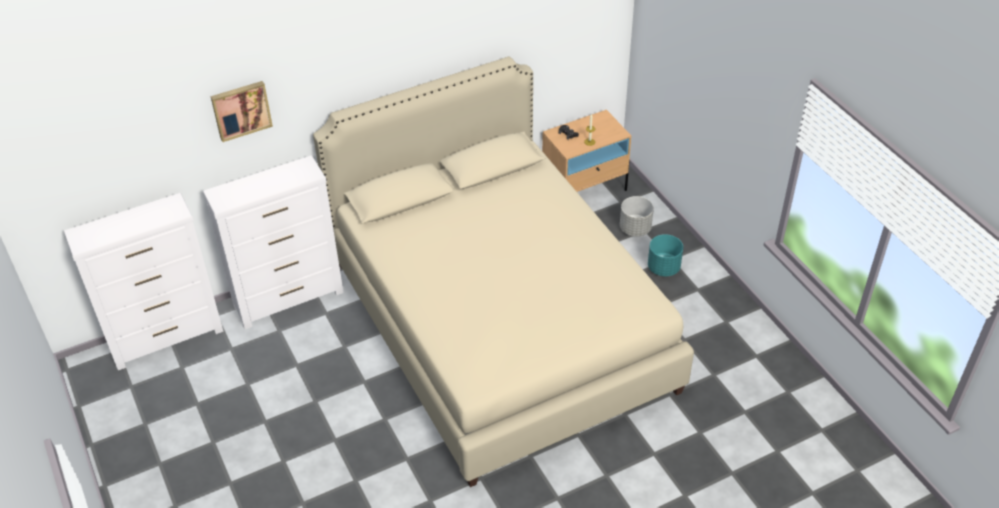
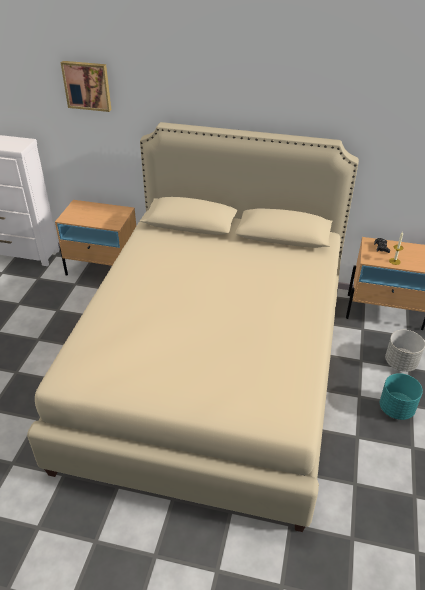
camera: 40 degrees right, 5 degrees down
white dresser [203,155,344,329] -> beige nightstand [55,200,136,276]

